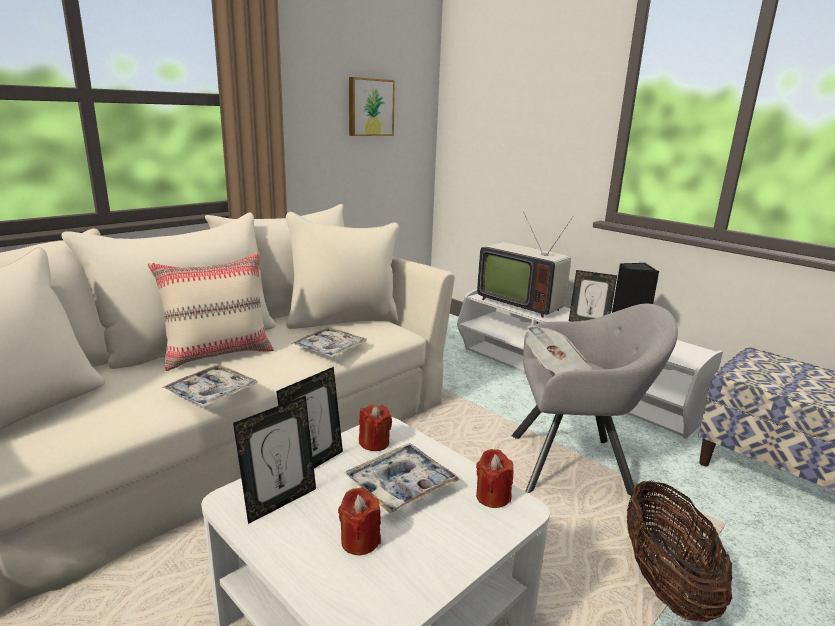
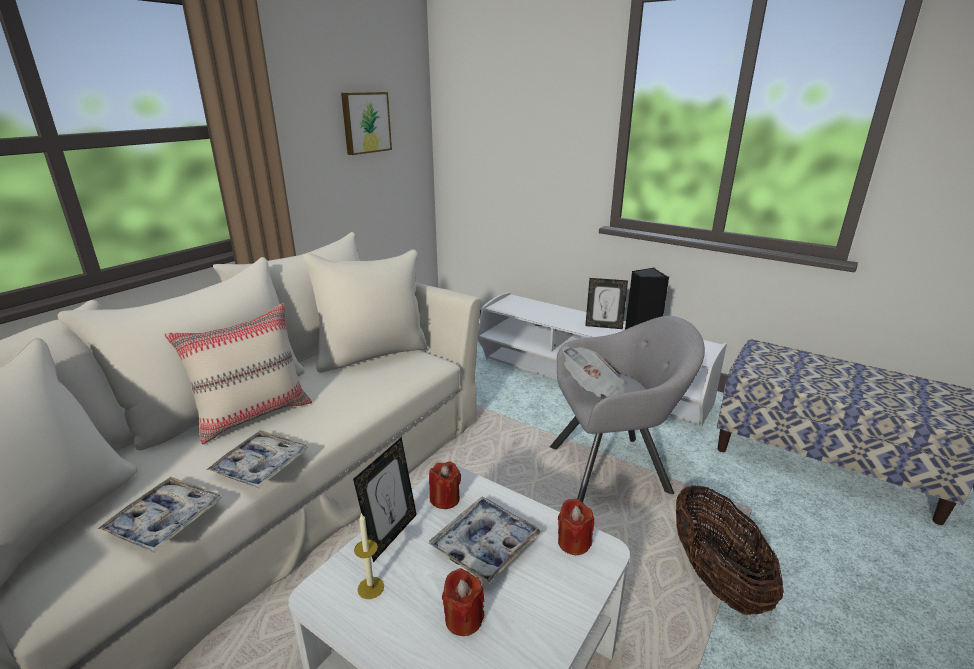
camera: 10 degrees left, 5 degrees up
picture frame [233,396,316,524] -> candle [354,513,384,599]
tray [291,327,367,358] -> tray moved to [98,477,222,553]
television [477,213,574,318] -> none

